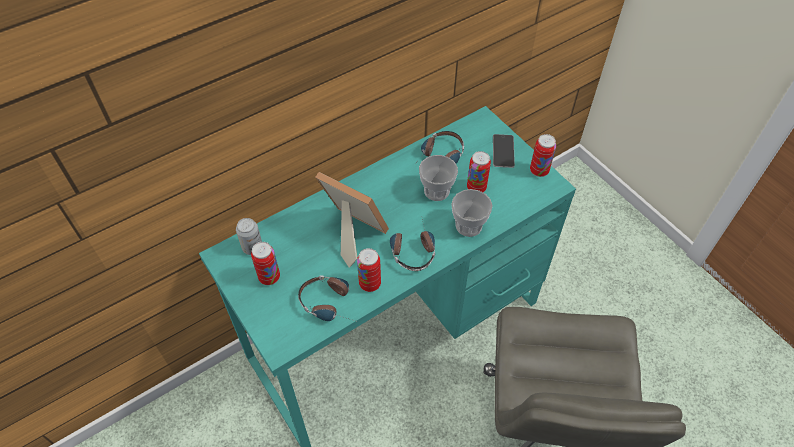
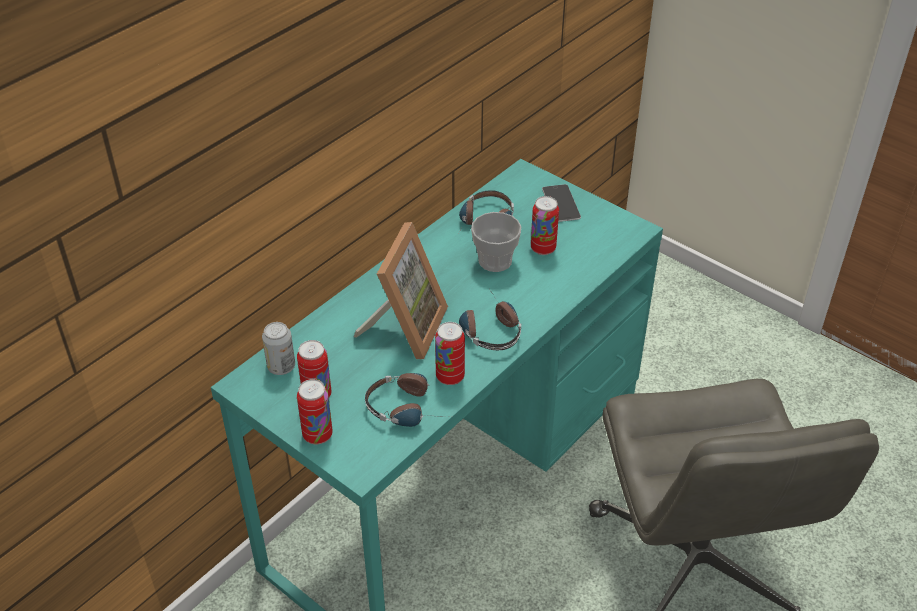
camera: 15 degrees left, 10 degrees down
picture frame [315,172,389,267] -> picture frame turned 90 degrees clockwise [354,222,448,359]
cup [451,189,493,237] -> none
can [530,134,556,177] -> can moved to [297,379,333,444]

